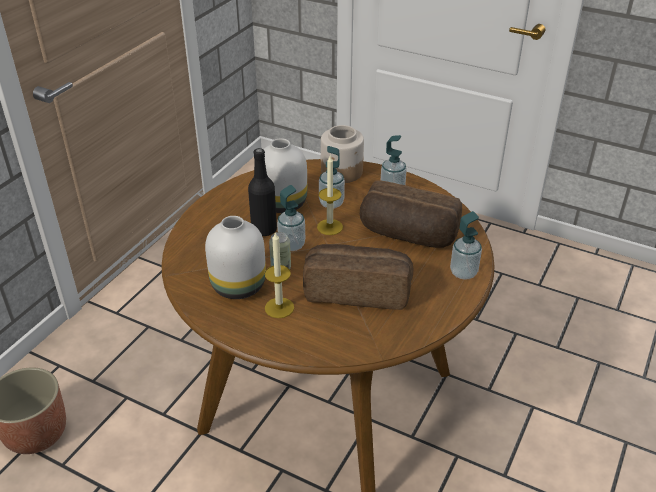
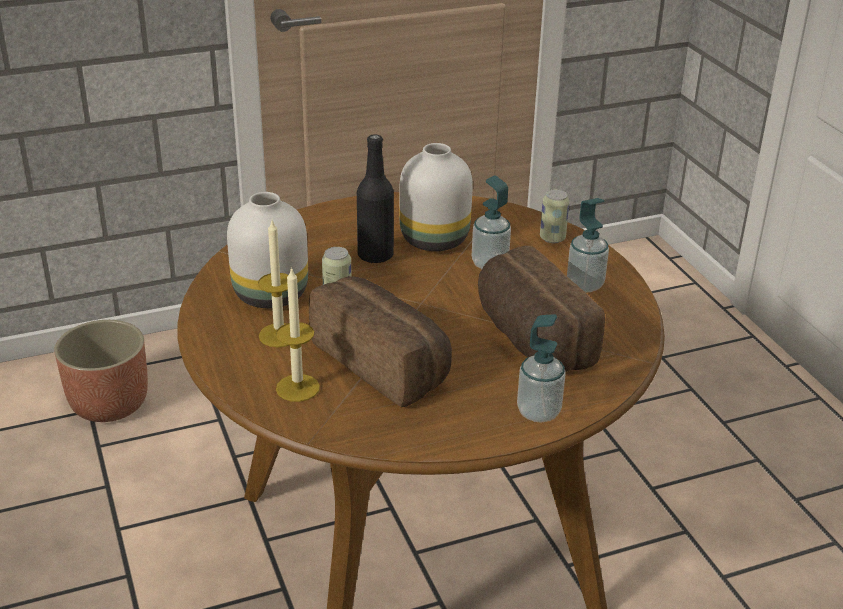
camera: 40 degrees right, 5 degrees down
soap dispenser [277,185,305,251] -> none
candle [317,156,343,235] -> candle moved to [276,267,320,402]
jar [321,125,364,183] -> can [540,189,570,243]

